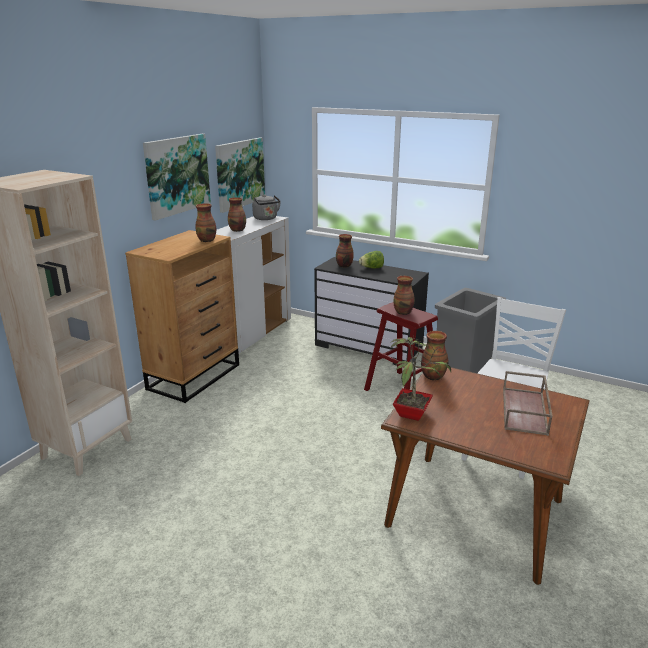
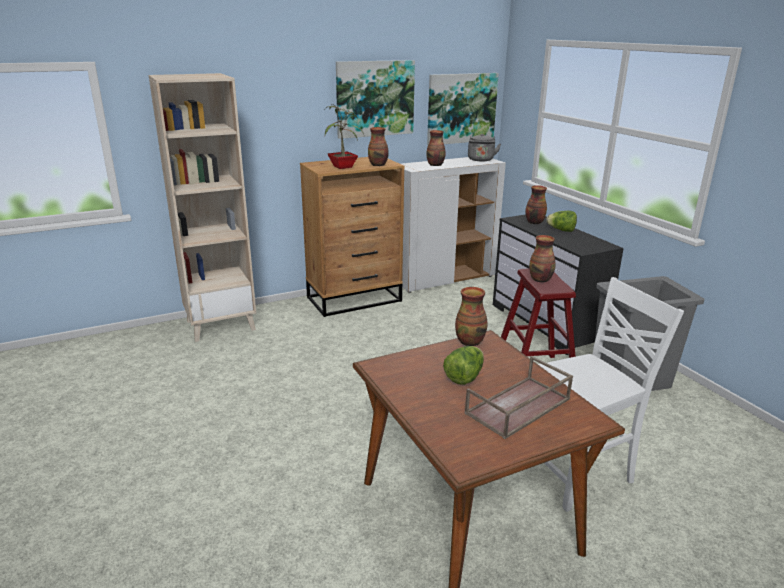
camera: 35 degrees right, 0 degrees up
potted plant [391,336,451,421] -> potted plant moved to [325,104,364,169]
none -> lettuce [443,346,484,385]

